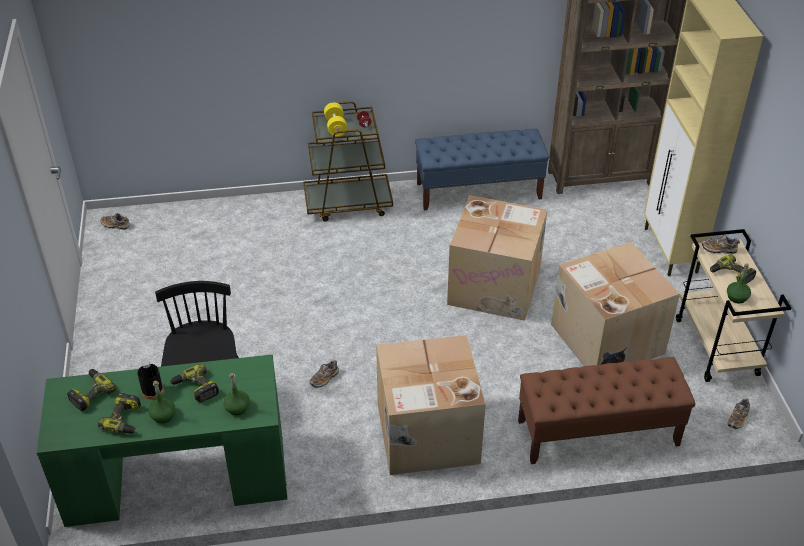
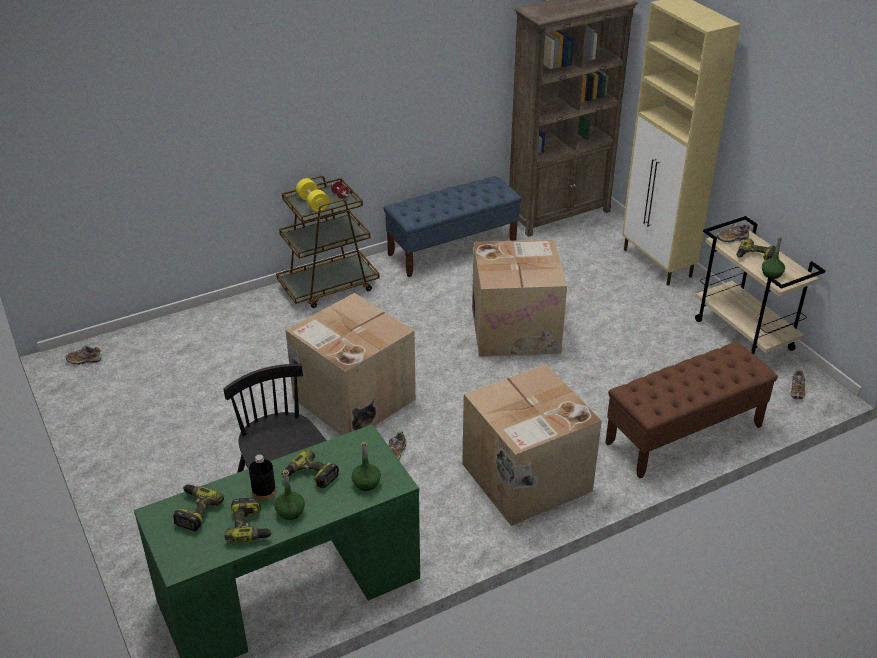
camera: 20 degrees left, 5 degrees down
cardboard box [551,242,680,366] -> cardboard box moved to [286,293,416,435]

